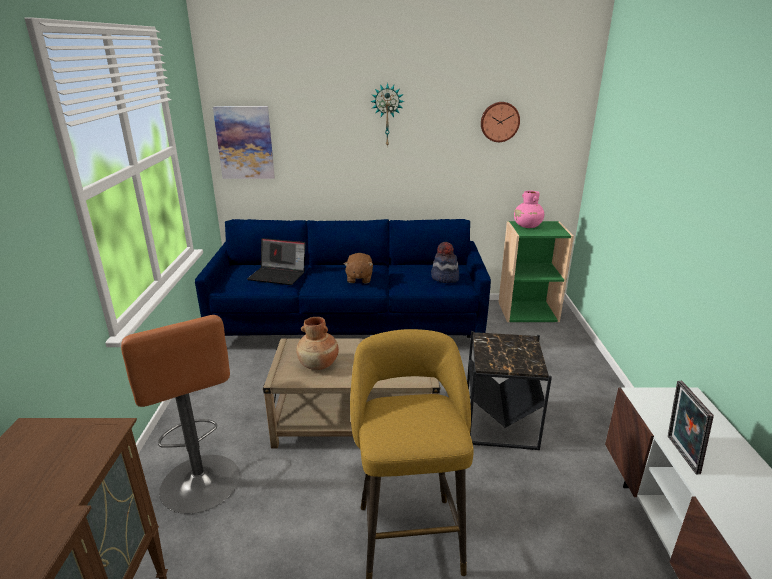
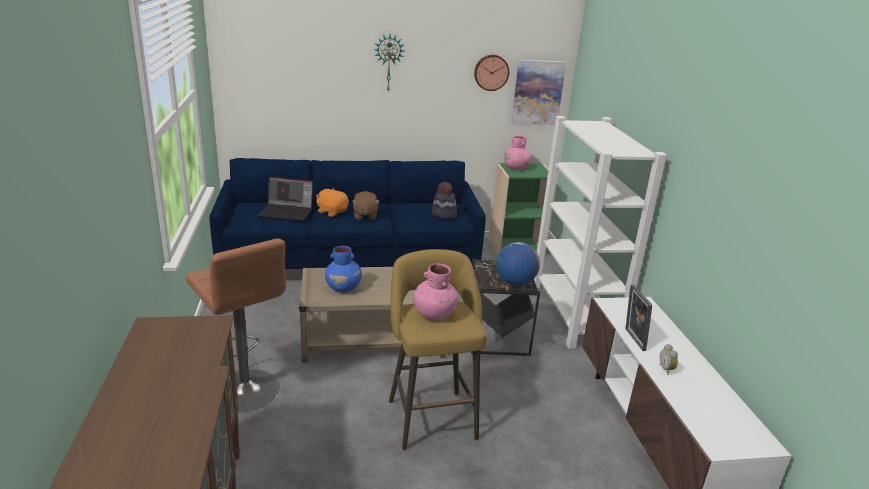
camera: 10 degrees left, 0 degrees up
picture [213,106,275,179] -> picture moved to [511,60,567,125]
brown vase [296,317,339,370] -> blue vase [325,246,362,292]
none -> orange plush toy [316,188,349,217]
none -> pink vase [413,263,458,320]
none -> globe [496,242,540,285]
none -> white bookcase [534,116,667,349]
none -> alarm clock [660,344,678,375]

